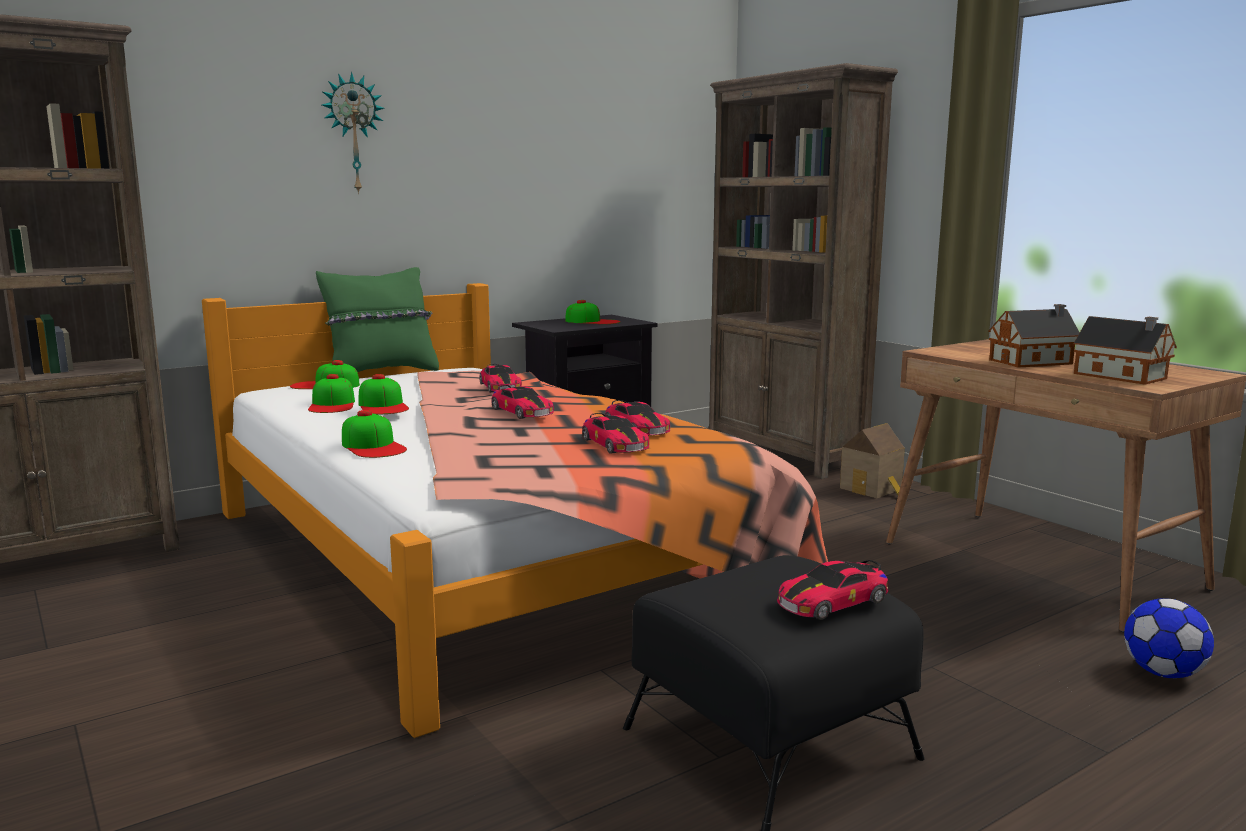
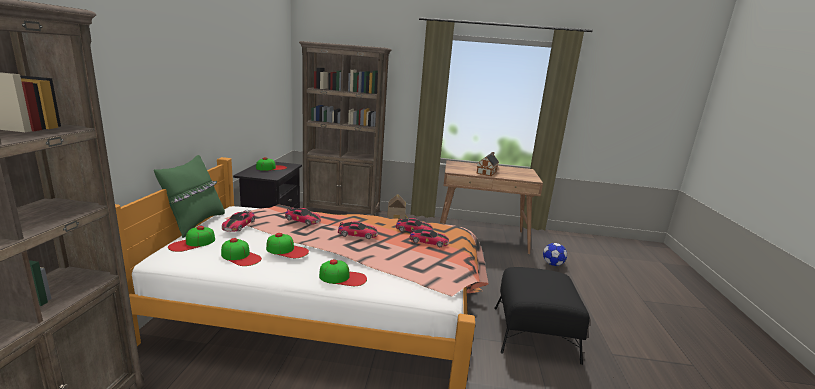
camera: 50 degrees left, 5 degrees up
wall clock [322,72,385,194] -> none
toy car [777,560,888,620] -> toy car moved to [222,210,255,232]
toy house [1074,316,1177,385] -> none

